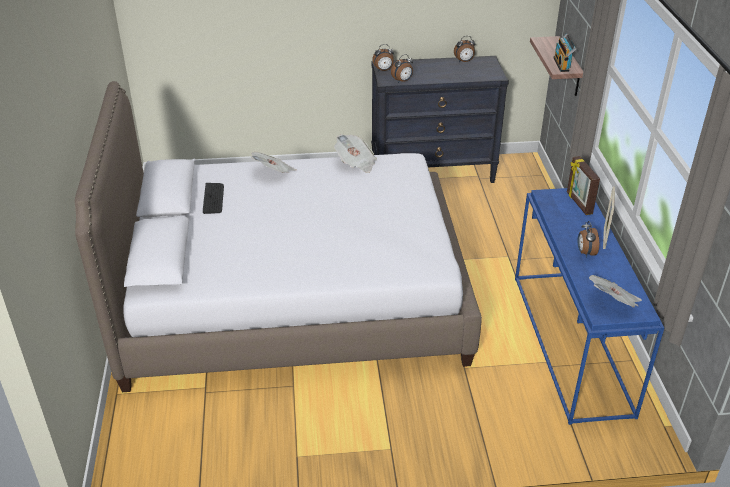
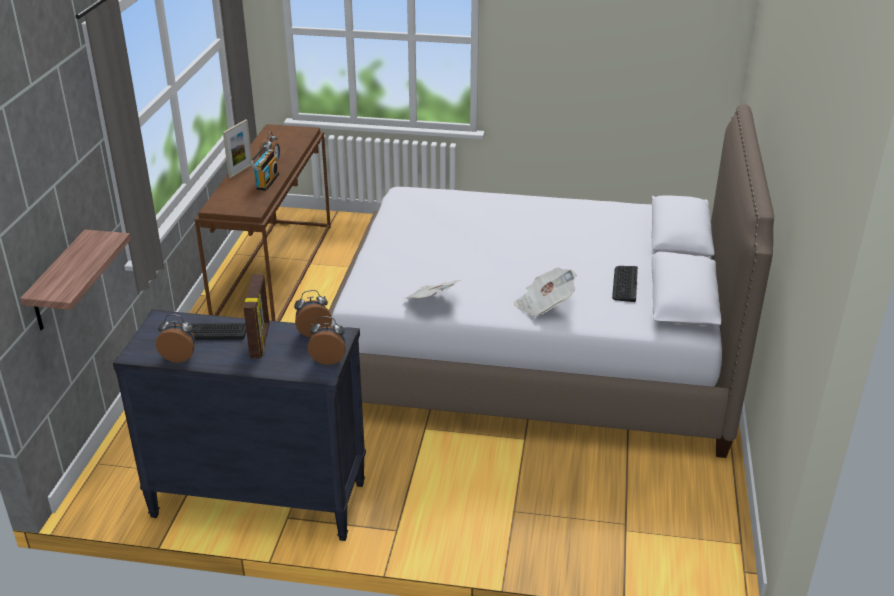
camera: 165 degrees left, 5 degrees down
blue console table [515,188,664,425] -> brown console table [195,124,331,322]
radio [554,34,577,72] -> radio moved to [249,145,279,191]
picture frame [567,156,600,215] -> picture frame moved to [243,274,270,359]
newspaper [589,275,642,308] -> none
none -> keyboard [179,323,246,340]

